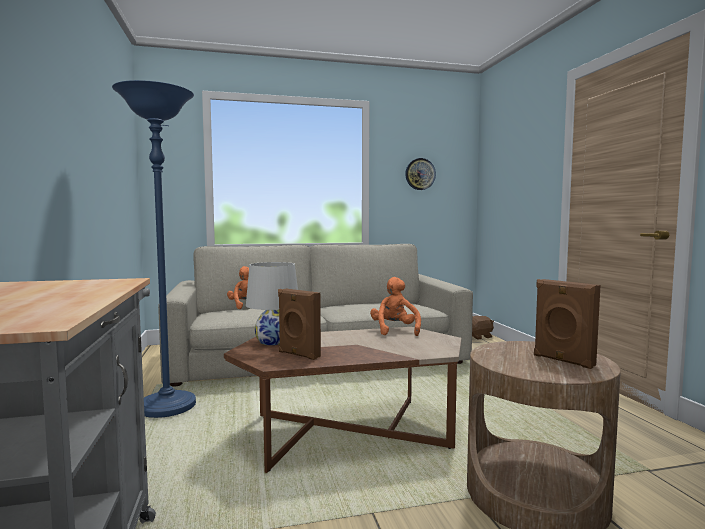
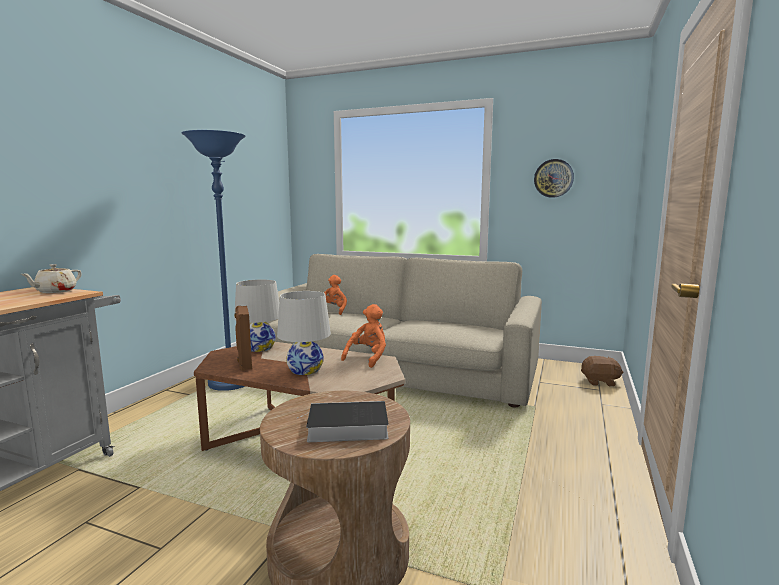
camera: 35 degrees right, 5 degrees up
brown speaker [534,279,601,369] -> book [296,401,389,442]
none -> beige teapot [21,264,82,293]
none -> white table lamp [277,291,331,375]

